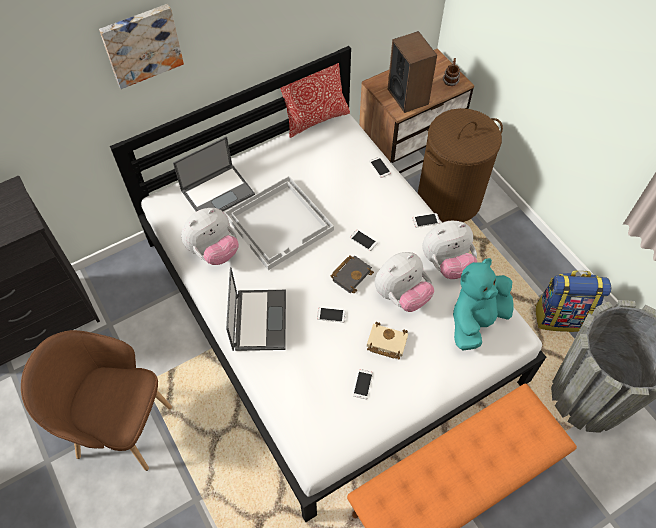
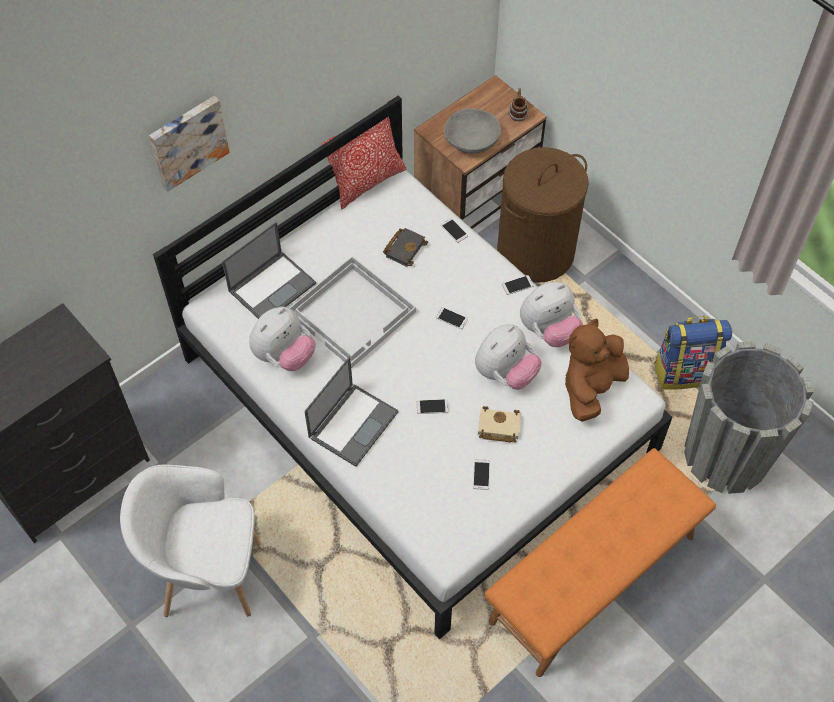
camera: 10 degrees left, 0 degrees up
brown armchair [21,330,172,471] -> white armchair [120,465,261,617]
laptop [226,267,286,351] -> laptop turned 45 degrees clockwise [304,357,399,467]
black book [330,255,374,293] -> black book moved to [383,228,428,267]
speaker [388,31,437,113] -> grey bowl [444,108,501,154]
turquoise plush toy [453,258,514,350] -> brown plush toy [565,319,629,422]

